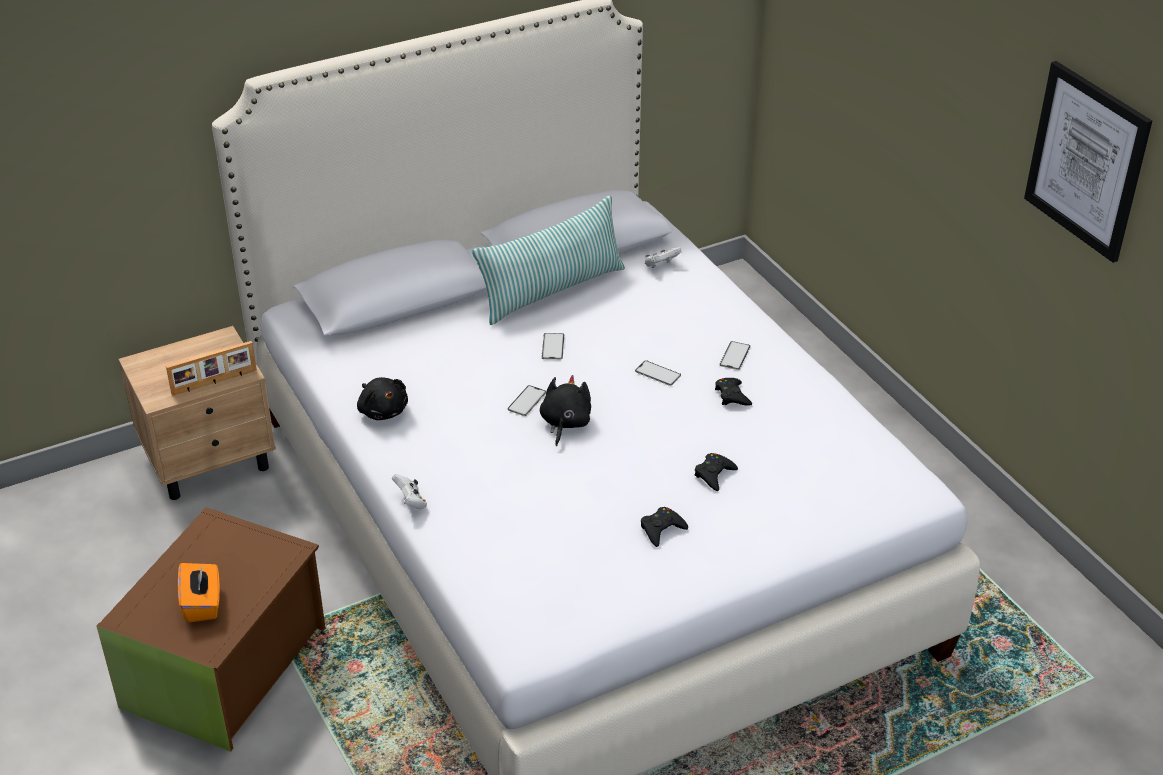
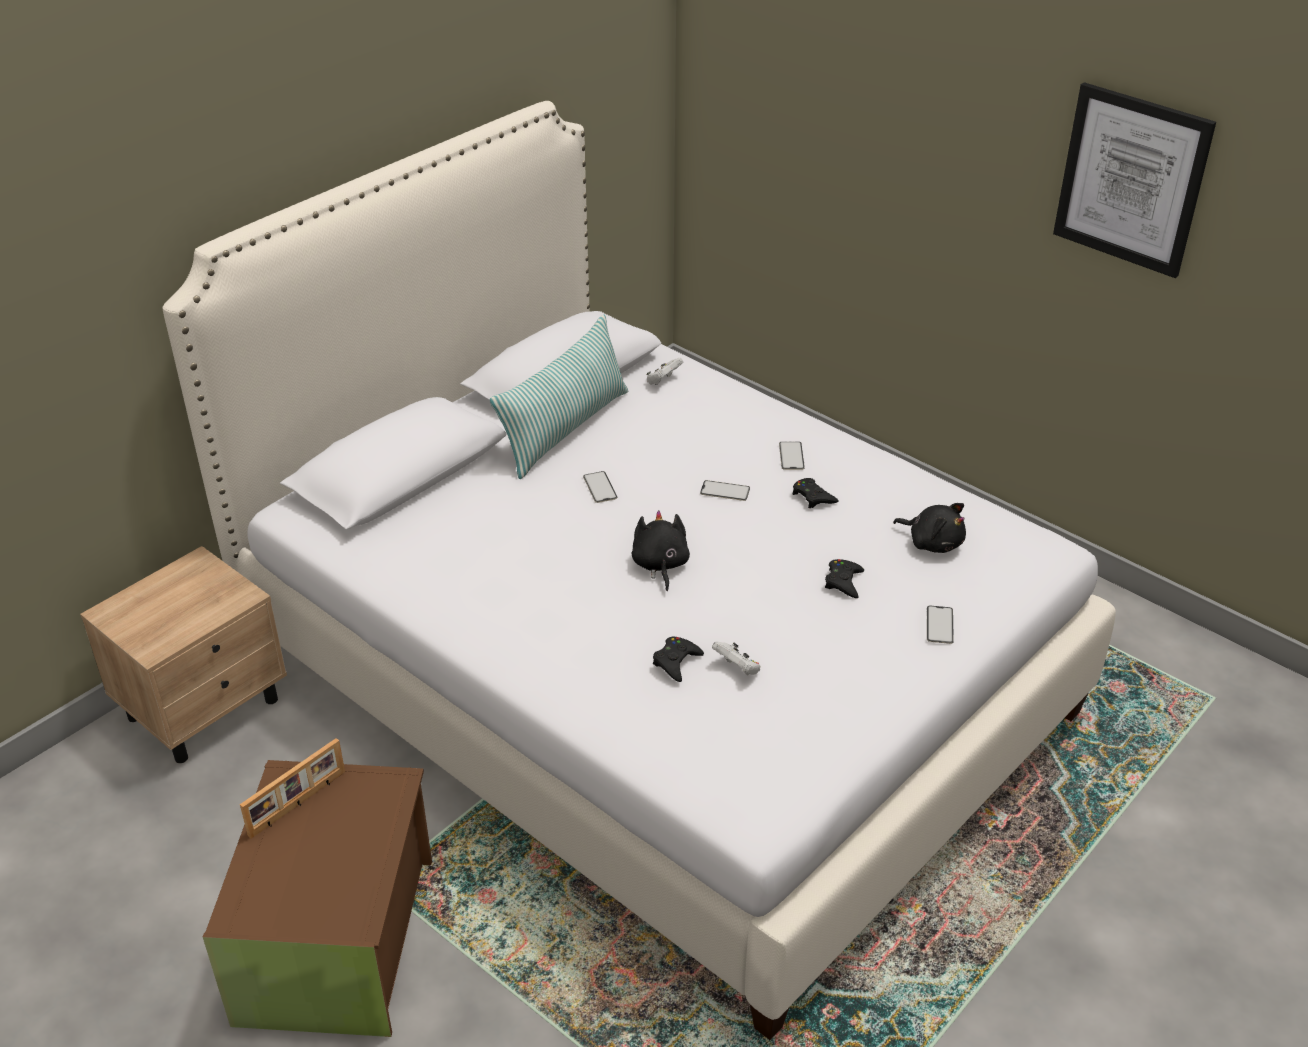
camera: 20 degrees left, 0 degrees up
picture frame [166,341,257,396] -> picture frame moved to [240,738,345,838]
orange tissue box [178,563,220,622] -> none
black plush toy [357,377,408,420] -> black plush toy moved to [893,503,966,553]
white game controller [392,474,427,510] -> white game controller moved to [712,641,760,675]
phone [508,385,546,416] -> phone moved to [927,606,954,644]
black game controller [641,507,688,547] -> black game controller moved to [653,637,704,682]

